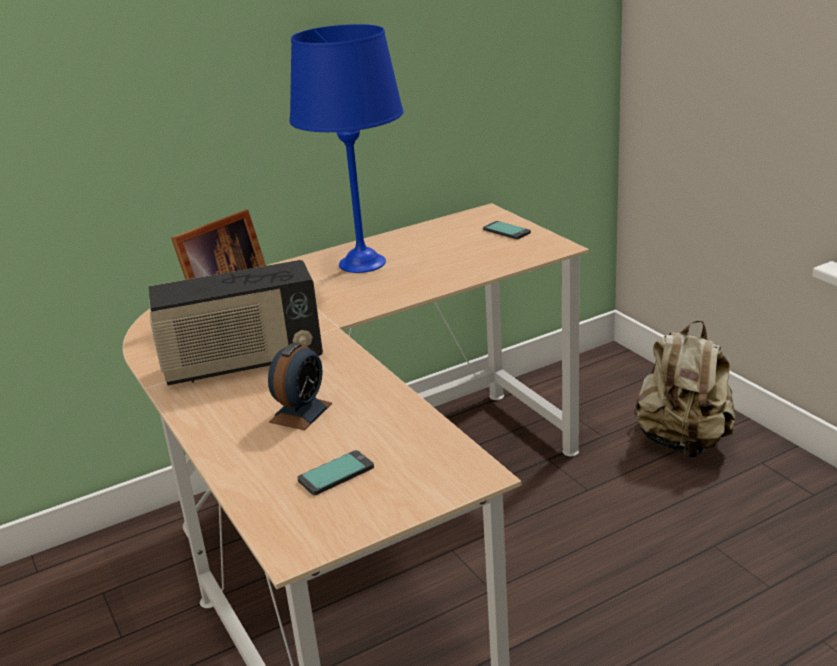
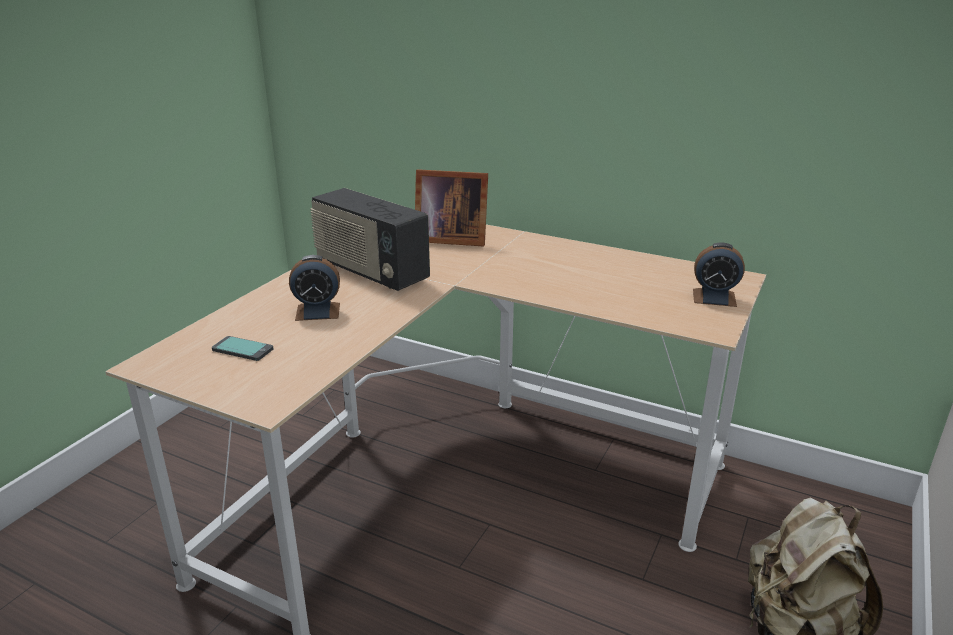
camera: 55 degrees right, 0 degrees up
blue table lamp [289,24,404,273] -> none
phone [483,221,531,239] -> alarm clock [693,243,745,307]

